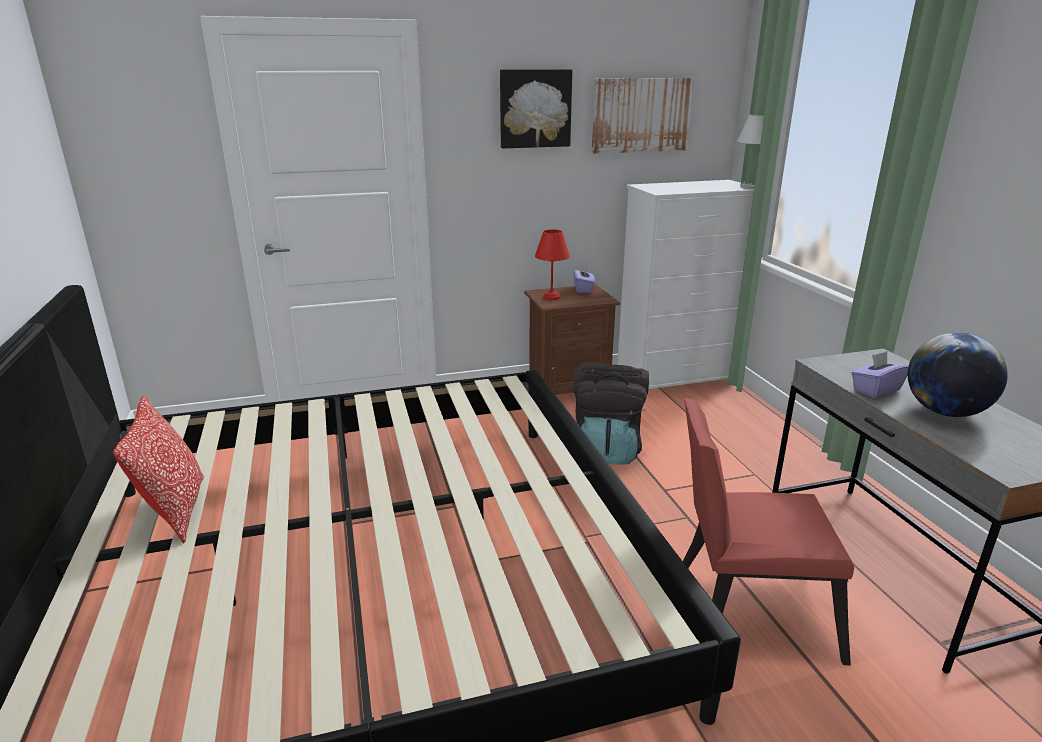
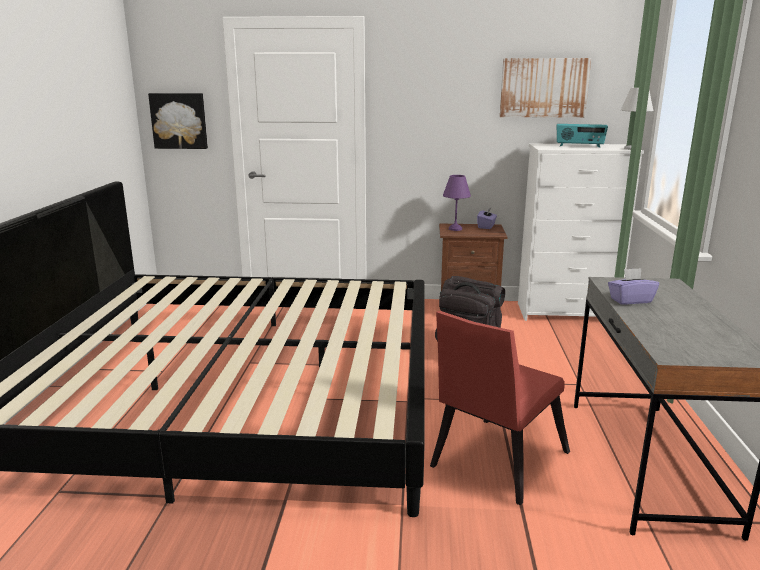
camera: 20 degrees right, 5 degrees down
pillow [113,395,204,543] -> none
picture [500,69,572,148] -> picture moved to [148,93,208,149]
red table lamp [535,229,570,300] -> purple table lamp [443,175,471,231]
red chair [683,398,854,665] -> red chair turned 75 degrees counterclockwise [430,311,570,505]
globe [908,332,1008,417] -> none
none -> radio [557,124,608,148]

